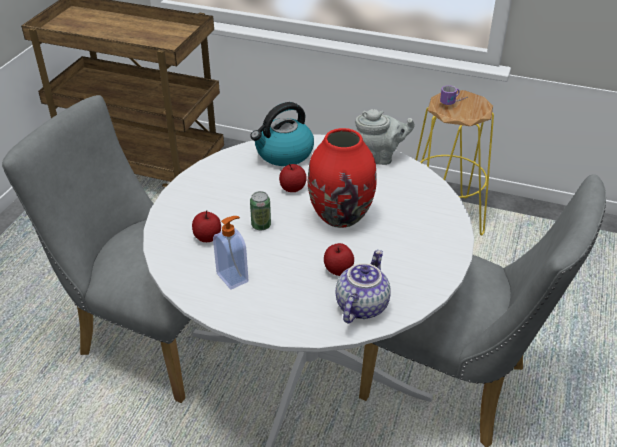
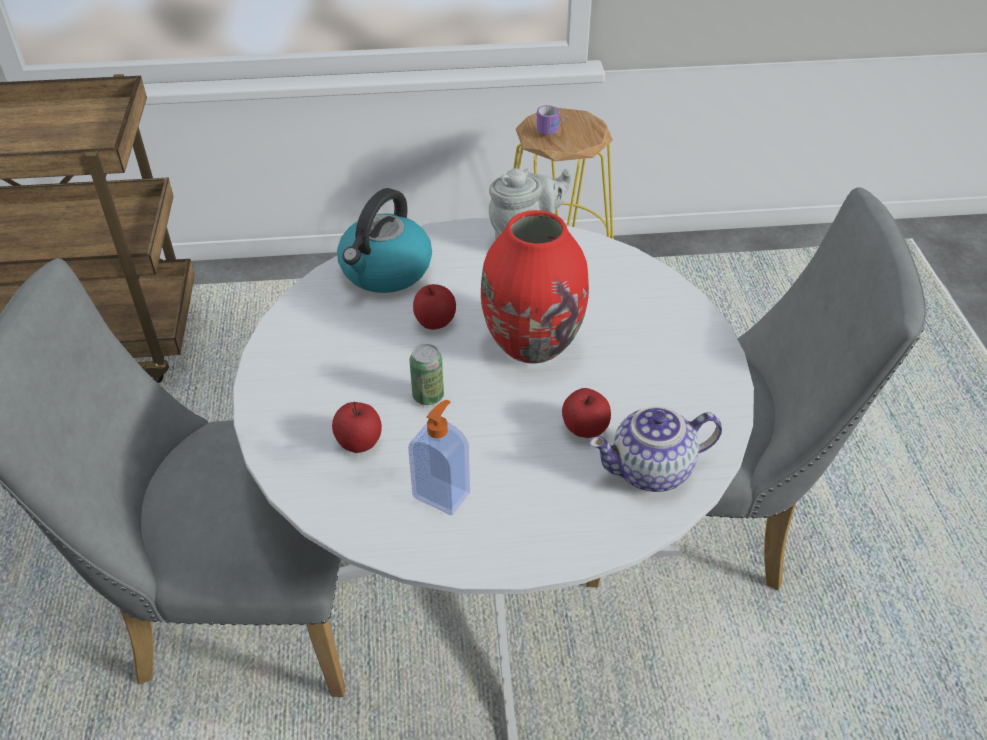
camera: 25 degrees left, 5 degrees up
teapot [336,250,391,324] -> teapot turned 105 degrees counterclockwise [589,406,722,492]

